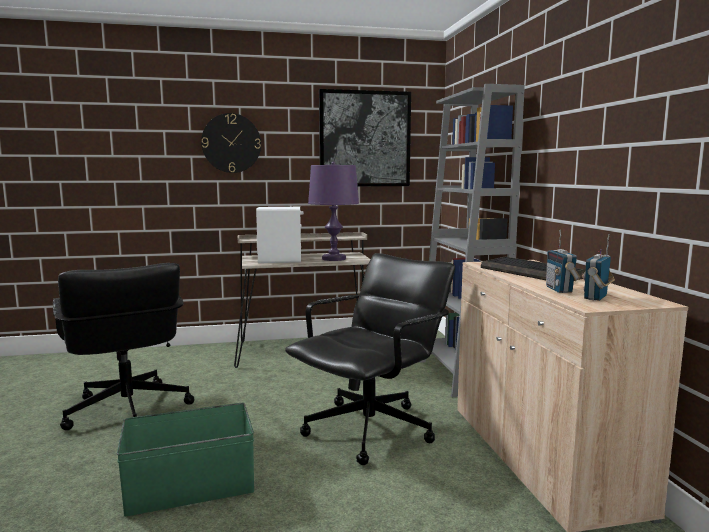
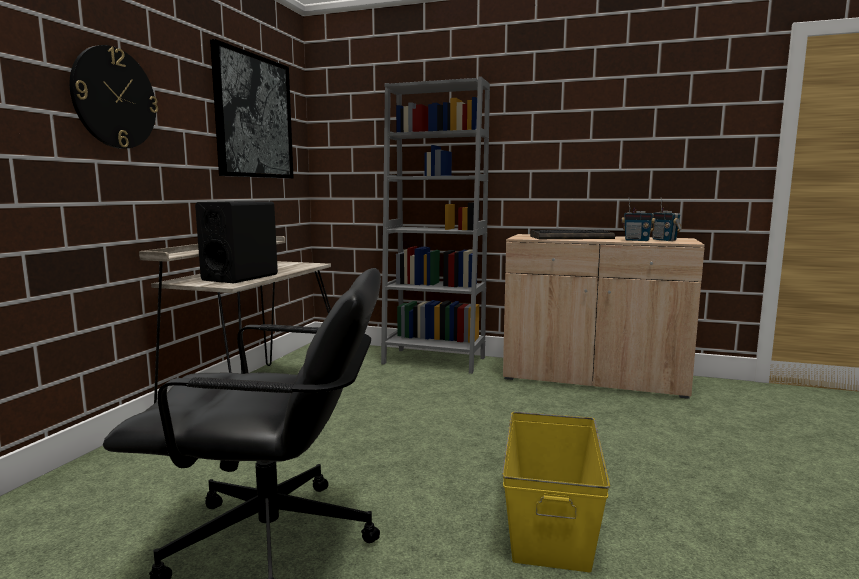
camera: 60 degrees left, 0 degrees up
green storage box [117,403,254,516] -> yellow storage box [502,412,610,572]
white speaker [256,207,304,263] -> black speaker [195,201,278,284]
black office chair [285,253,455,465] -> none
purple table lamp [308,162,359,261] -> none

